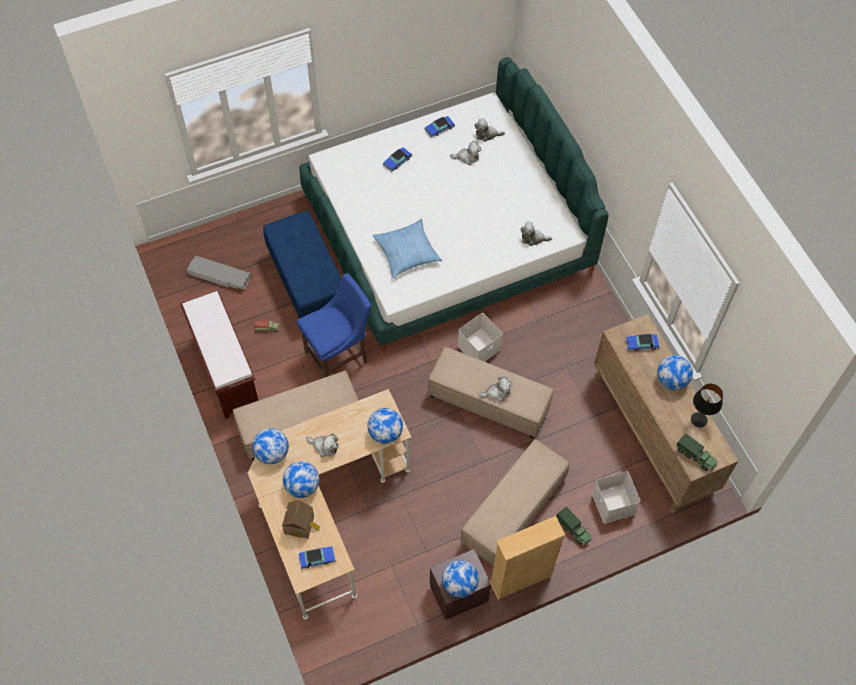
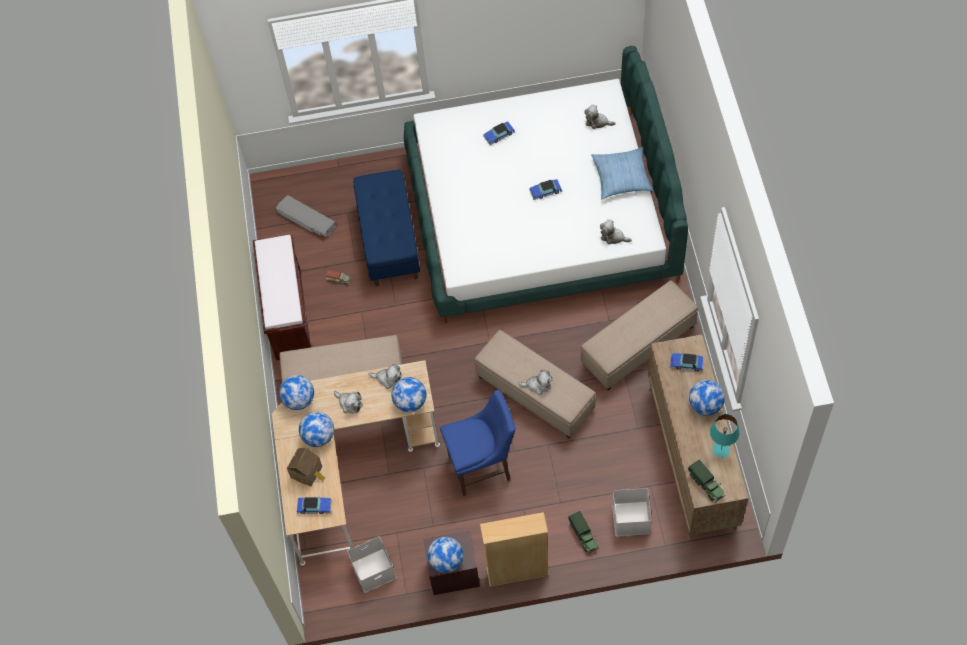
camera: 20 degrees right, 0 degrees up
blue chair [297,273,371,377] -> blue chair moved to [440,390,516,496]
pillow [373,219,442,278] -> pillow moved to [591,147,654,200]
toy car [424,116,455,138] -> toy car moved to [529,179,562,200]
plush toy [450,141,482,165] -> plush toy moved to [368,364,402,389]
white storage box [457,313,503,362] -> white storage box moved to [347,536,397,593]
beige ottoman [461,439,570,566] -> beige ottoman moved to [581,280,698,390]
black table lamp [691,384,723,427] -> turquoise table lamp [710,414,740,458]

